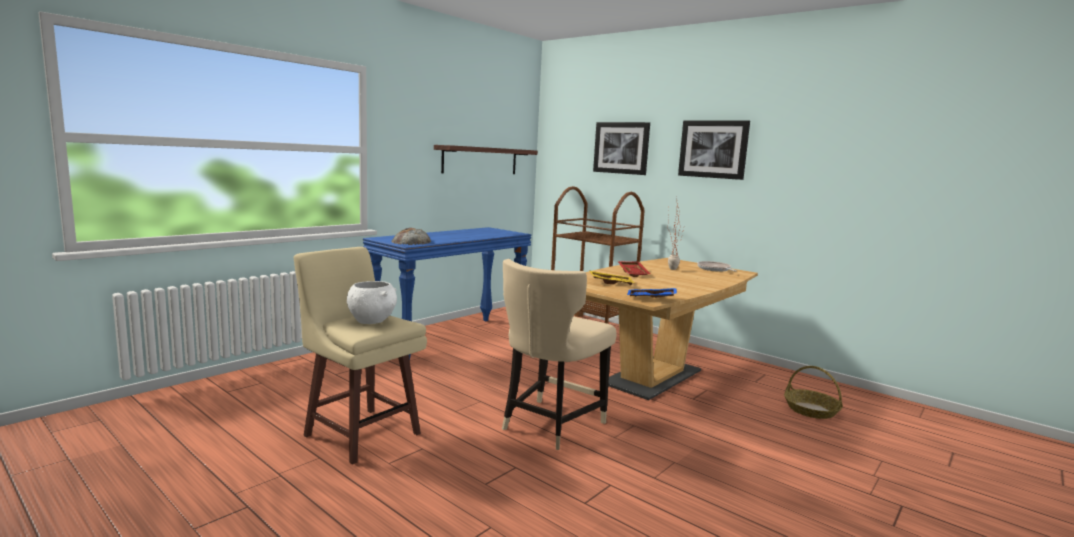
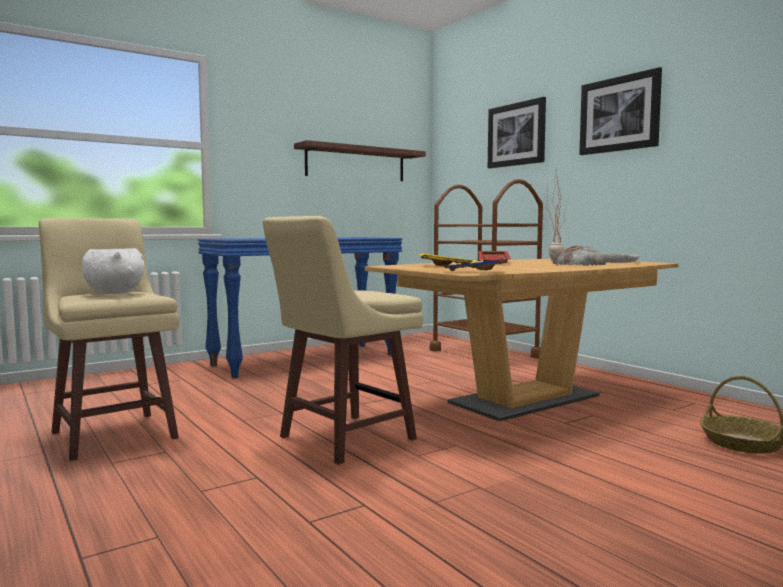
camera: 15 degrees right, 5 degrees down
bread [391,228,431,245] -> bread moved to [553,246,606,266]
beige chair [502,259,617,450] -> beige stool [262,216,423,465]

